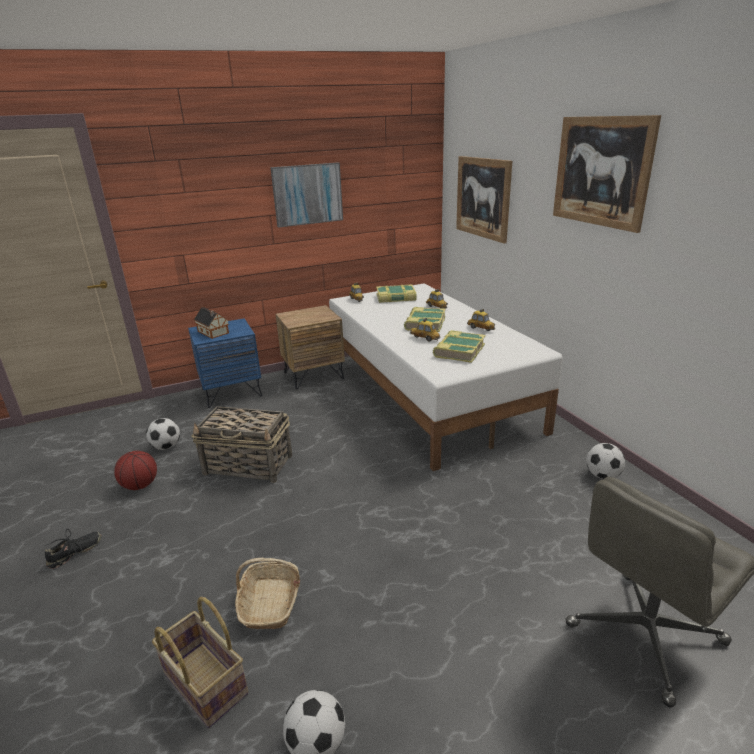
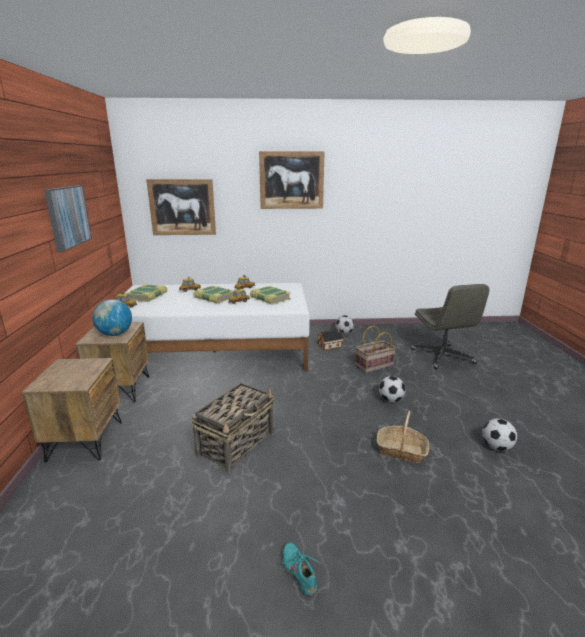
camera: 70 degrees left, 5 degrees down
black shoe [45,529,101,568] -> turquoise shoe [282,542,322,596]
basketball [114,451,157,490] -> none
football [146,418,180,450] -> football moved to [379,376,405,402]
basket [152,597,248,728] -> basket moved to [355,326,396,373]
blue nightstand [188,318,262,408] -> brown nightstand [22,358,122,462]
toy house [194,307,229,339] -> toy house moved to [317,328,344,350]
none -> globe [92,299,132,336]

